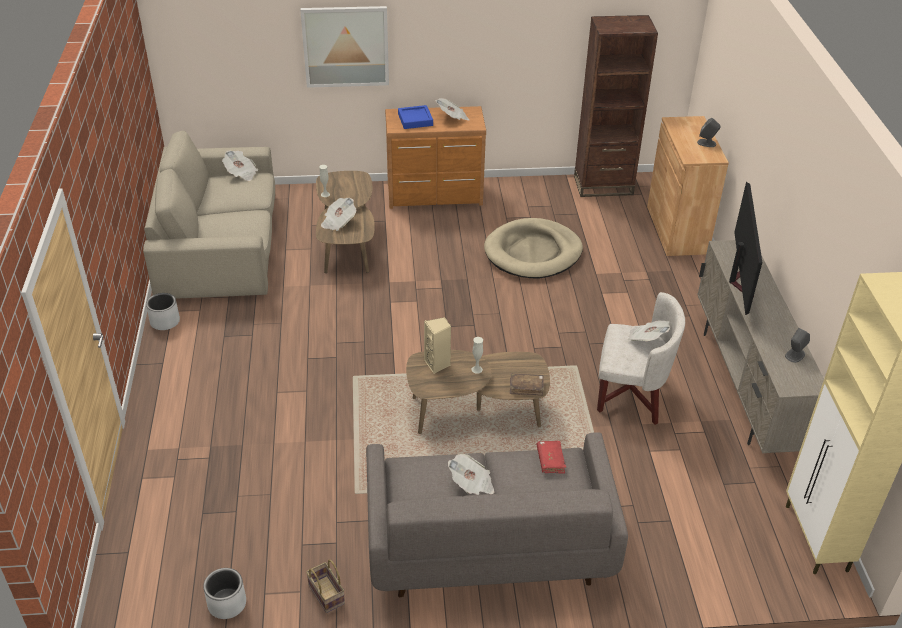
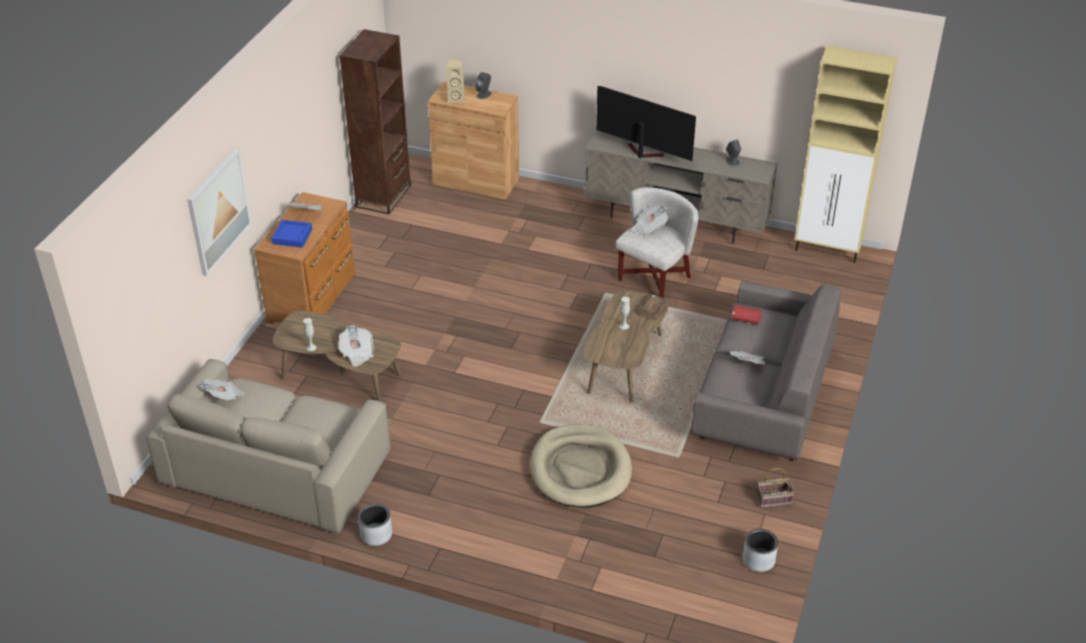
camera: 65 degrees left, 0 degrees up
beige speaker [424,317,451,374] -> beige speaker moved to [446,59,465,103]
beige dog bed [484,218,583,279] -> beige dog bed moved to [530,424,632,508]

